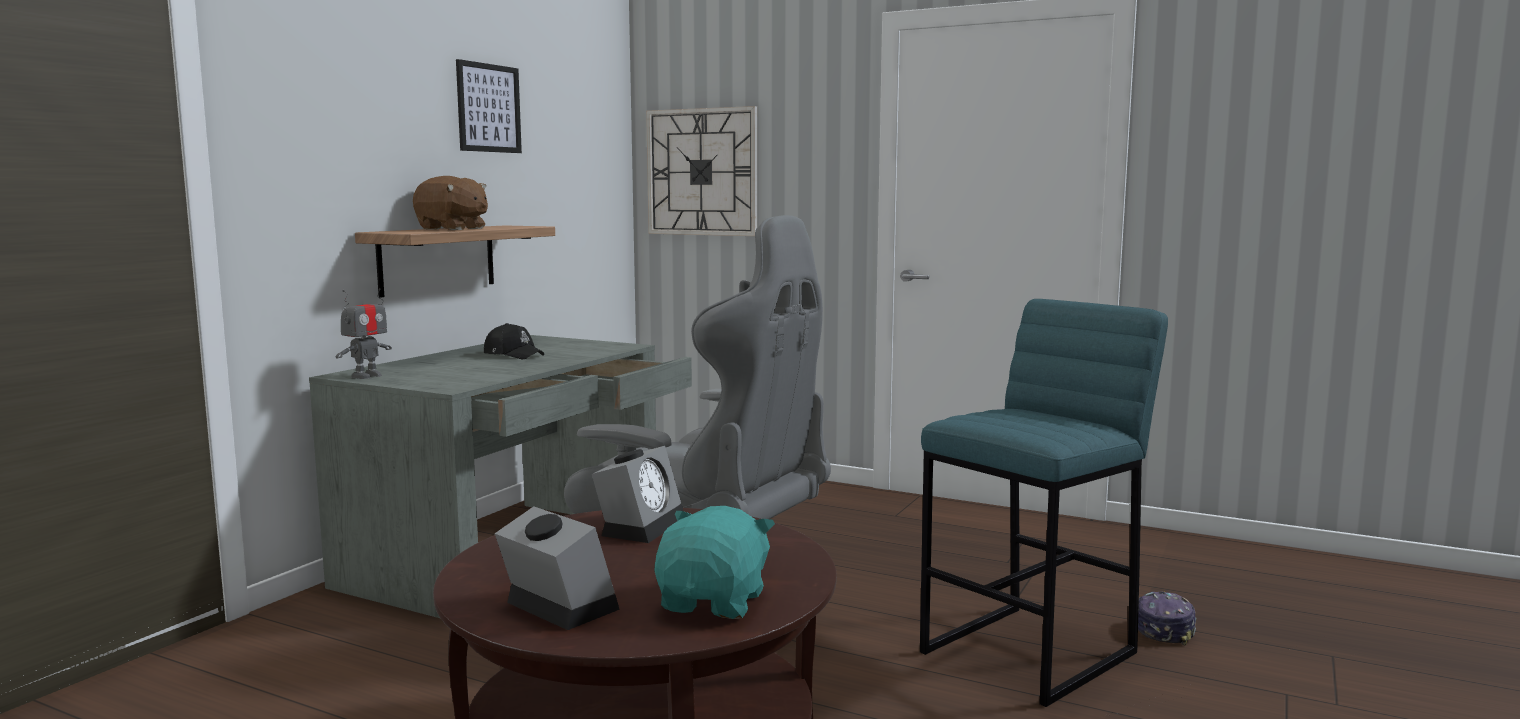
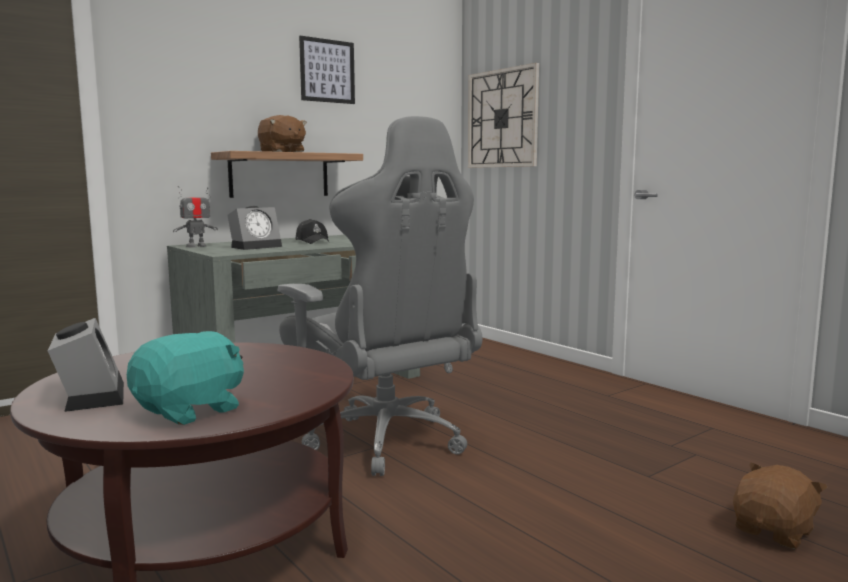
camera: 25 degrees right, 0 degrees up
alarm clock [592,446,683,543] -> alarm clock moved to [227,206,282,250]
turquoise stool [920,299,1168,707] -> none
cap [1138,592,1196,646] -> brown plush toy [733,463,828,549]

